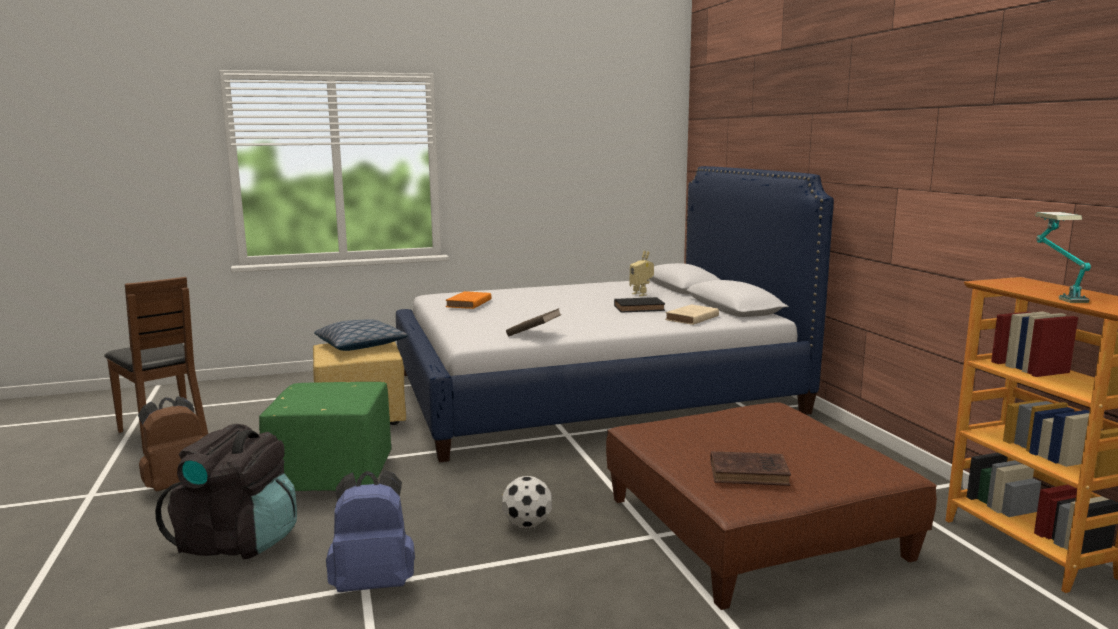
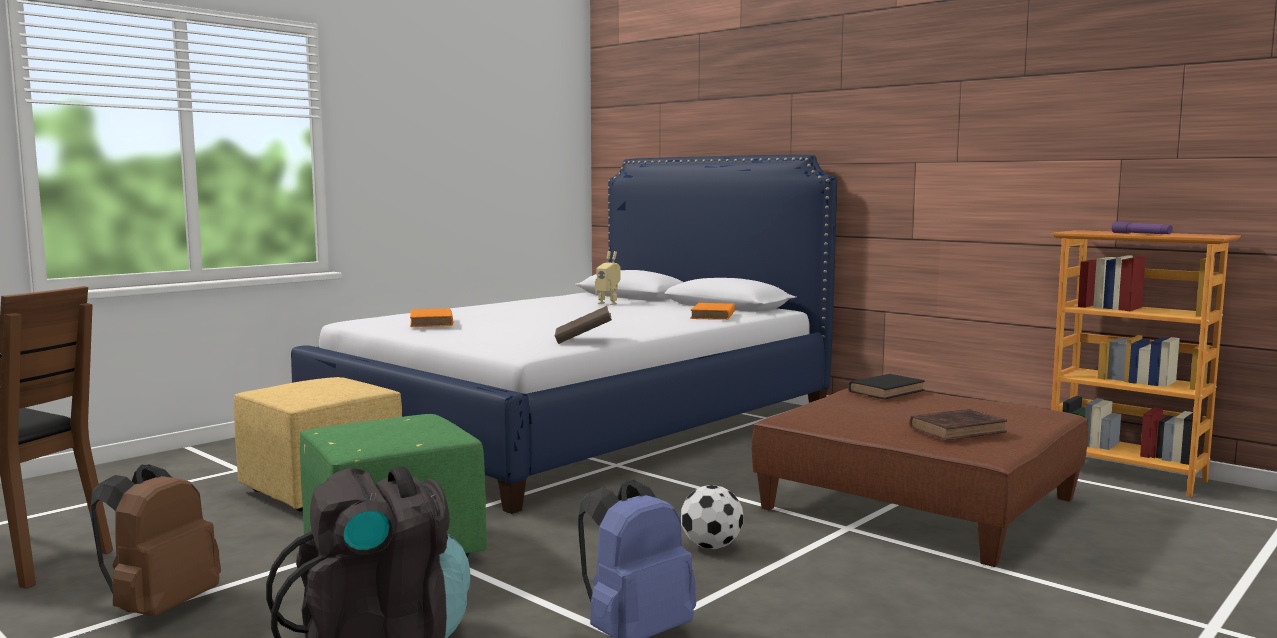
camera: 30 degrees left, 5 degrees down
pillow [314,319,408,351] -> none
black book [614,297,665,313] -> black book moved to [849,374,925,399]
beige book [665,304,719,325] -> orange book [690,303,735,320]
table lamp [1035,212,1091,303] -> purple flashlight [1111,221,1173,234]

